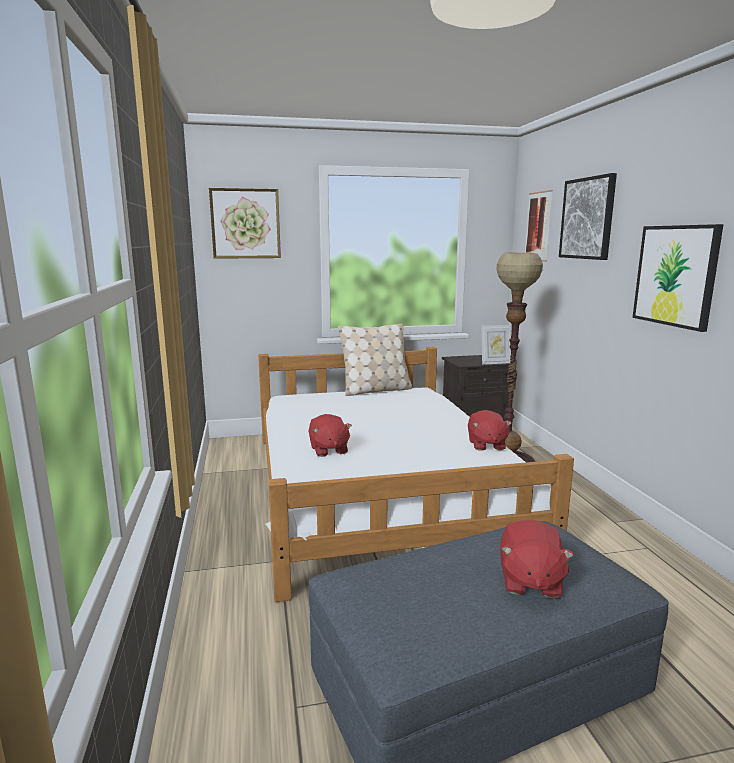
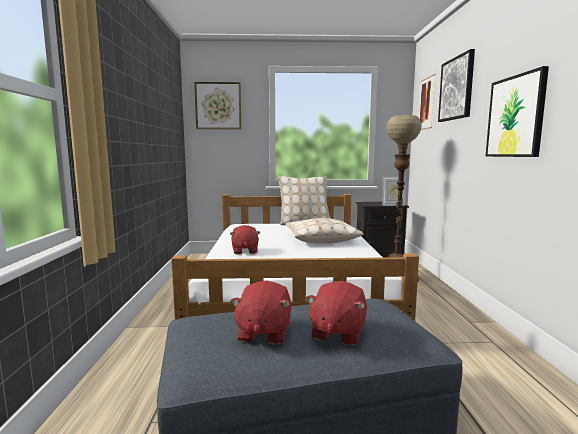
camera: 10 degrees right, 5 degrees down
red plush toy [468,410,511,450] -> red plush toy moved to [230,281,291,344]
none -> beige pillow [285,218,364,244]

